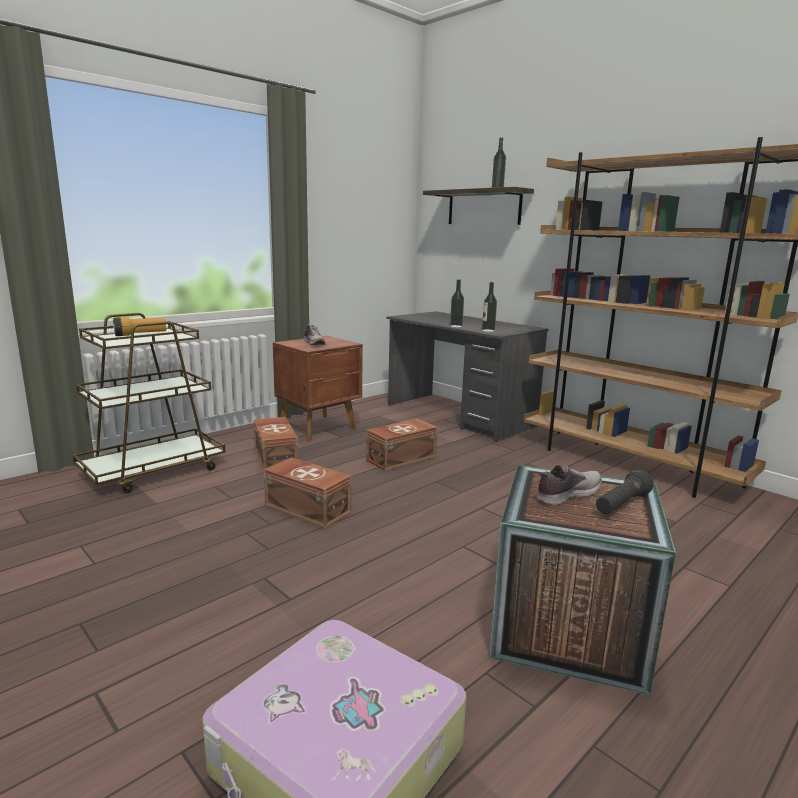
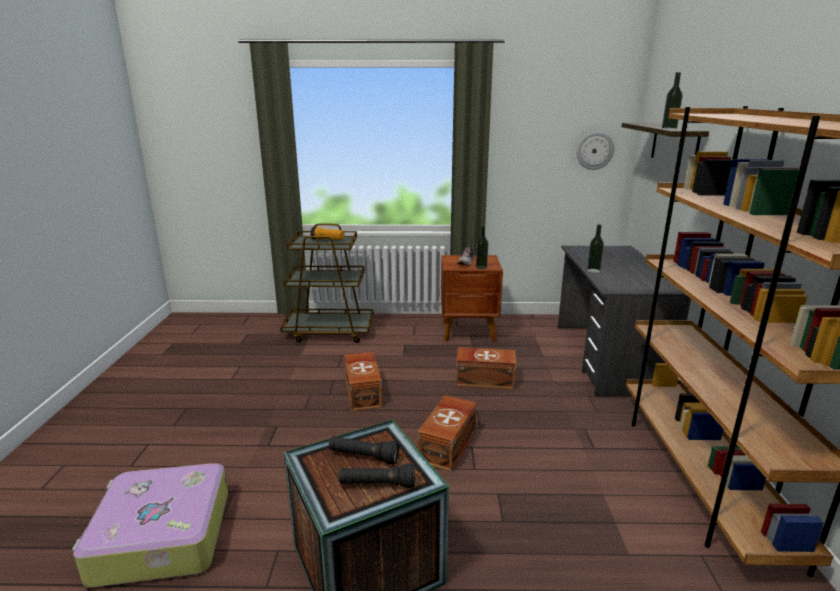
camera: 45 degrees right, 5 degrees up
brown storage box [254,417,298,472] -> brown storage box moved to [418,395,477,472]
bottle [482,282,497,332] -> bottle moved to [476,226,488,269]
shoe [536,465,602,505] -> black flashlight [329,436,399,465]
none -> wall clock [577,132,614,170]

